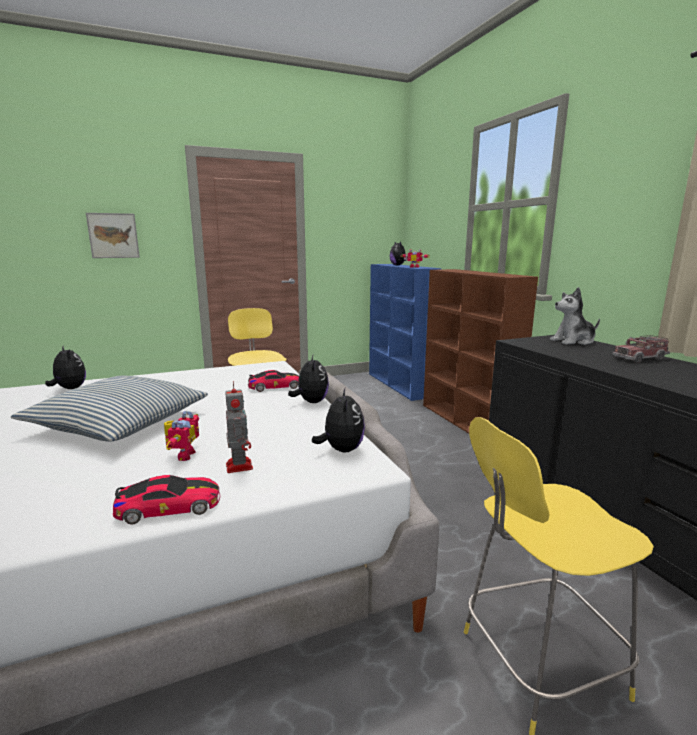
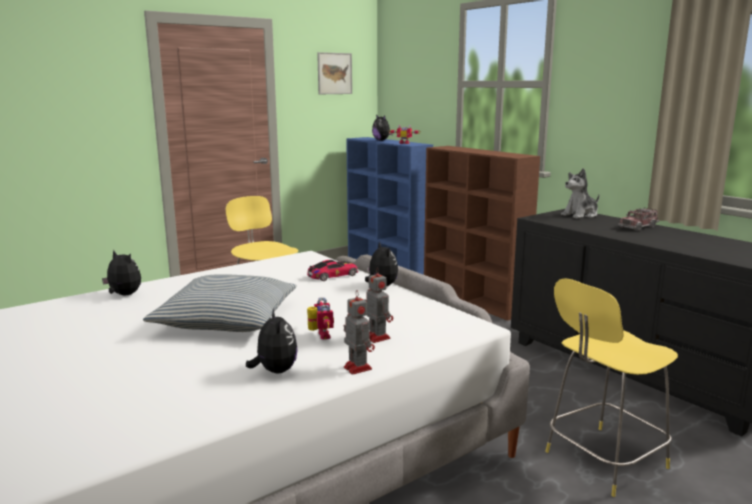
camera: 15 degrees left, 0 degrees up
picture [86,213,140,258] -> picture moved to [317,52,352,94]
toy car [113,475,220,524] -> toy robot [344,290,375,375]
plush toy [312,388,365,453] -> plush toy moved to [246,309,298,373]

